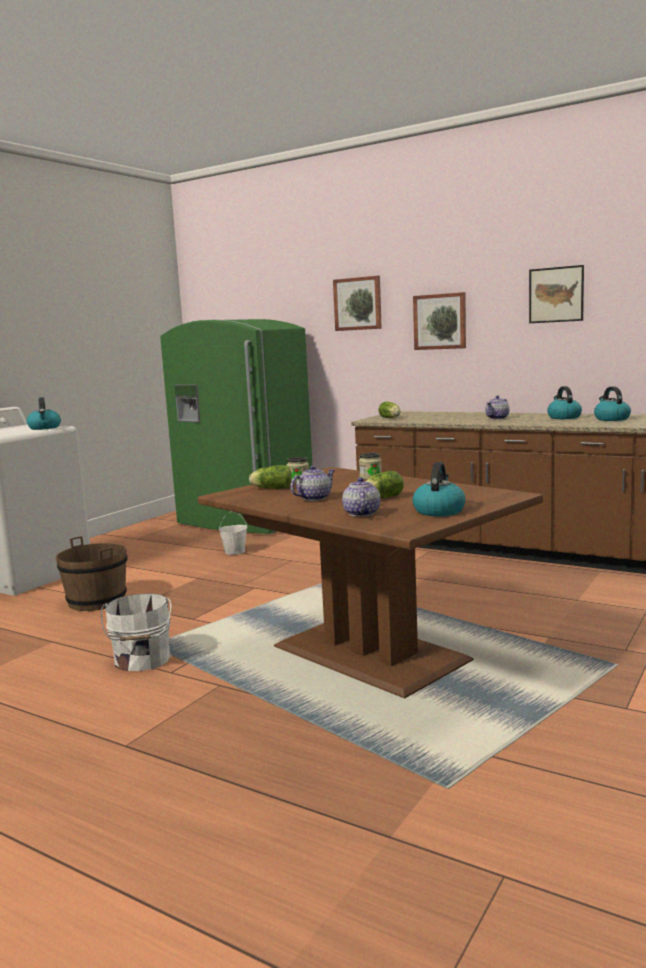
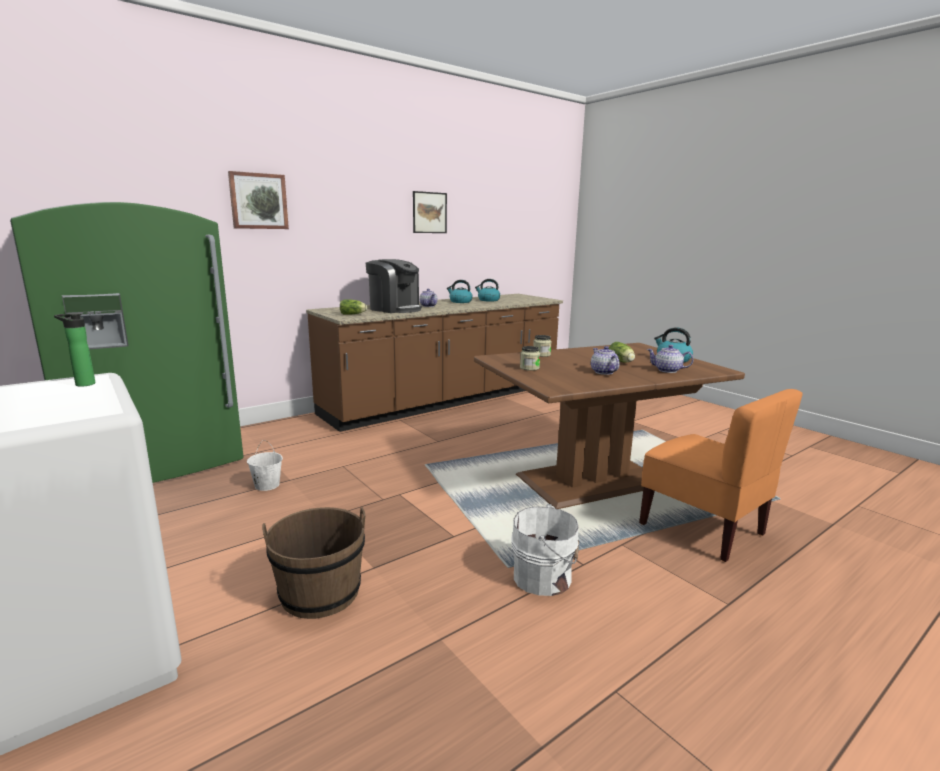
camera: 70 degrees left, 5 degrees up
kettle [27,397,61,430] -> bottle [54,313,95,387]
lettuce [249,465,292,489] -> none
picture [413,292,466,350] -> none
none -> coffee machine [366,259,422,313]
none -> orange chair [639,389,803,562]

